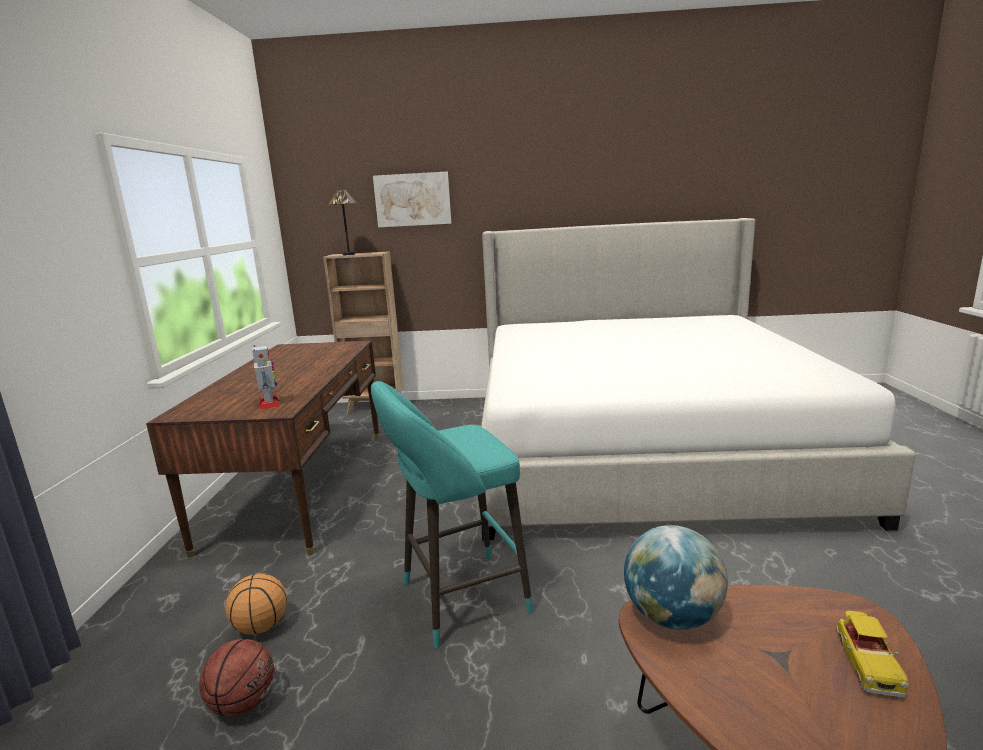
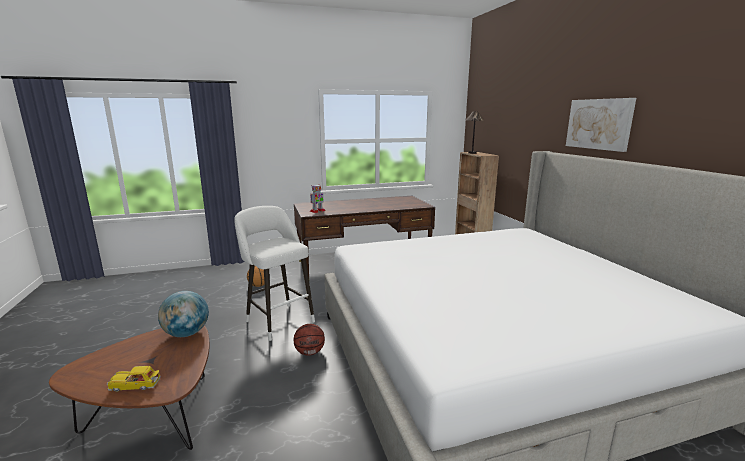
camera: 70 degrees right, 0 degrees up
basketball [199,639,274,716] -> basketball moved to [294,324,325,356]
turquoise stool [371,381,534,648] -> white stool [234,206,315,341]
picture [373,171,451,227] -> picture moved to [566,98,636,152]

